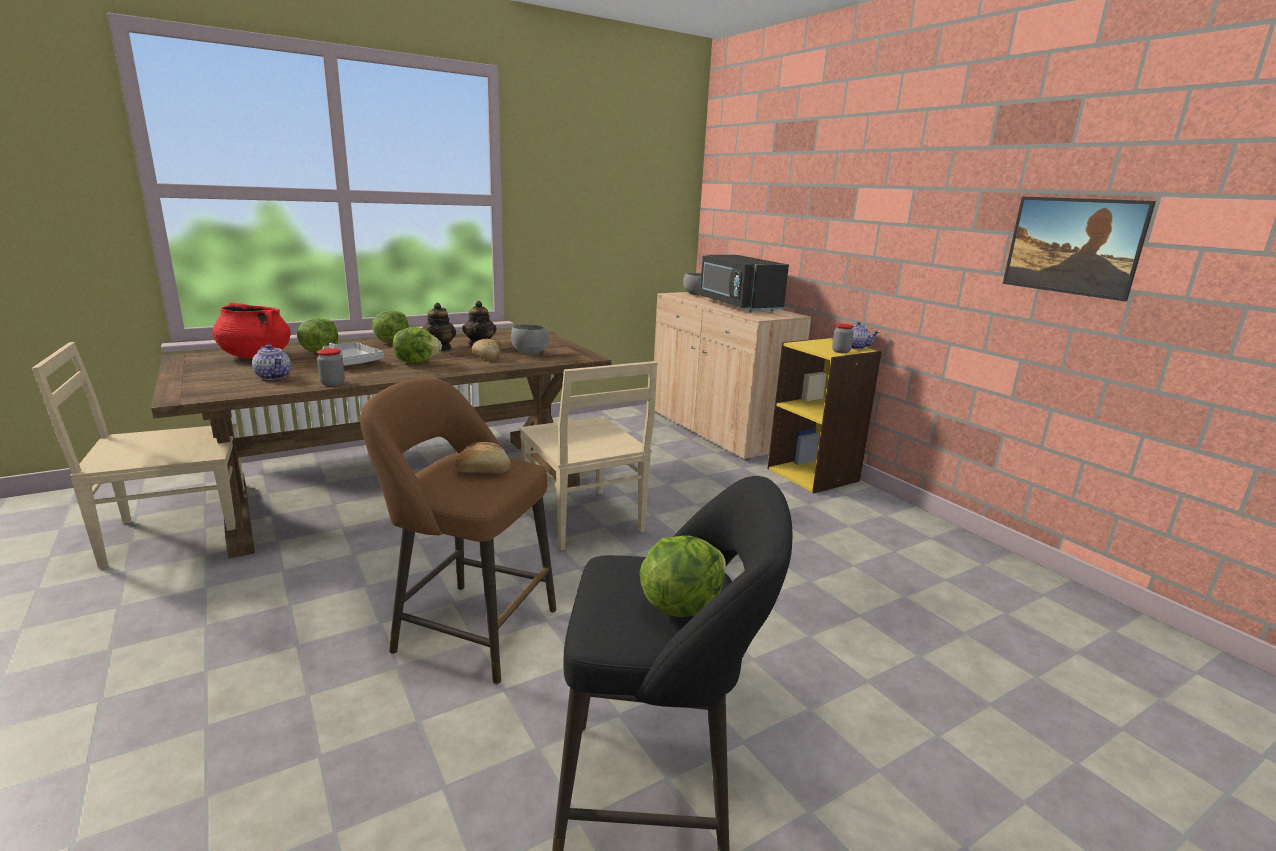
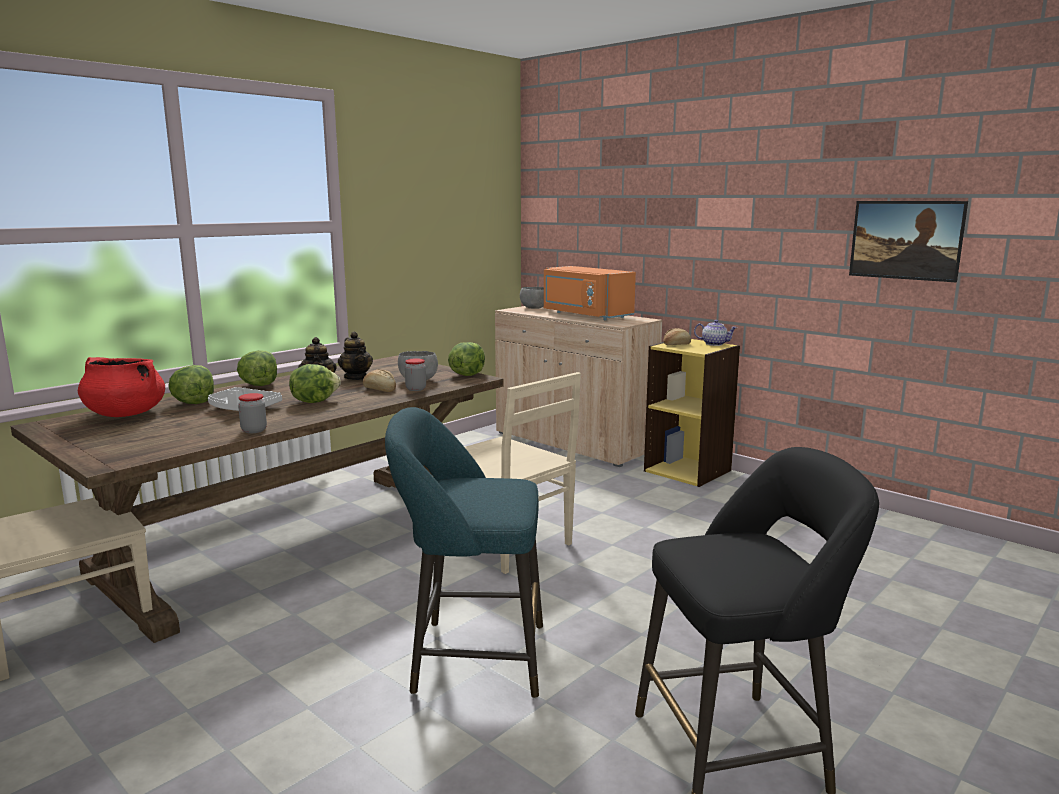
camera: 15 degrees left, 5 degrees down
teapot [252,344,291,380] -> none
brown stool [360,378,556,685] -> turquoise stool [385,407,543,699]
bread [455,442,511,473] -> bread moved to [663,328,691,345]
lettuce [640,535,726,617] -> lettuce moved to [448,342,485,376]
black microwave [700,255,789,312] -> orange microwave [544,266,636,320]
jar [832,324,854,353] -> jar moved to [405,358,426,391]

